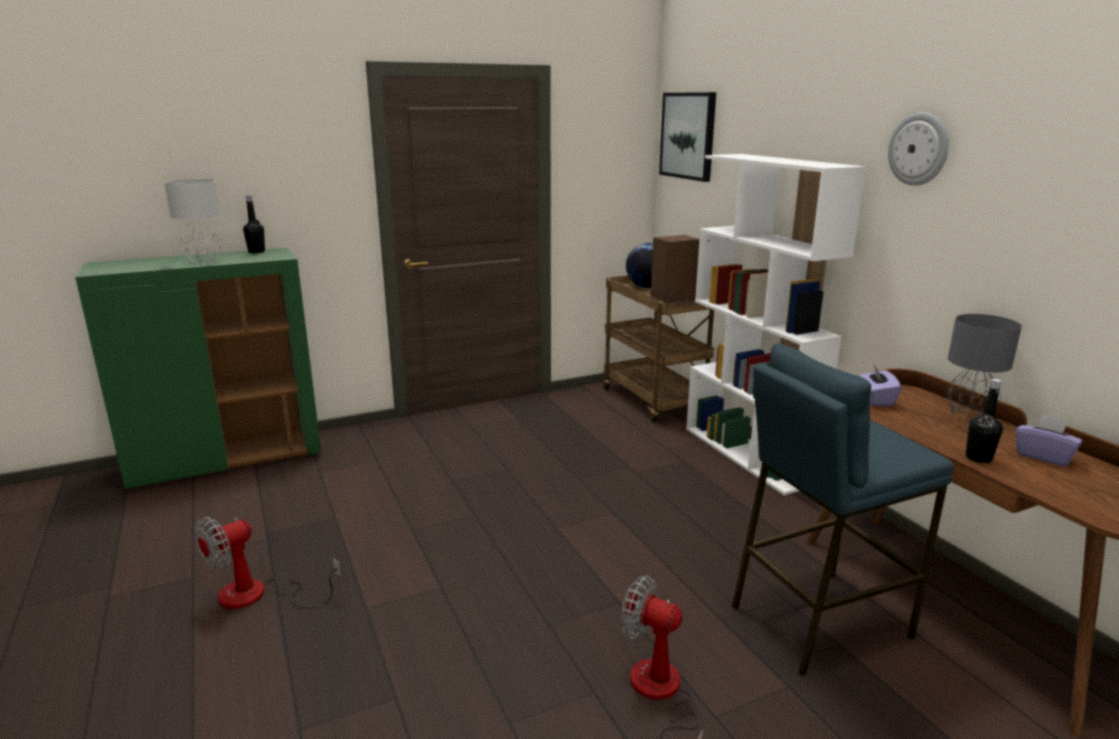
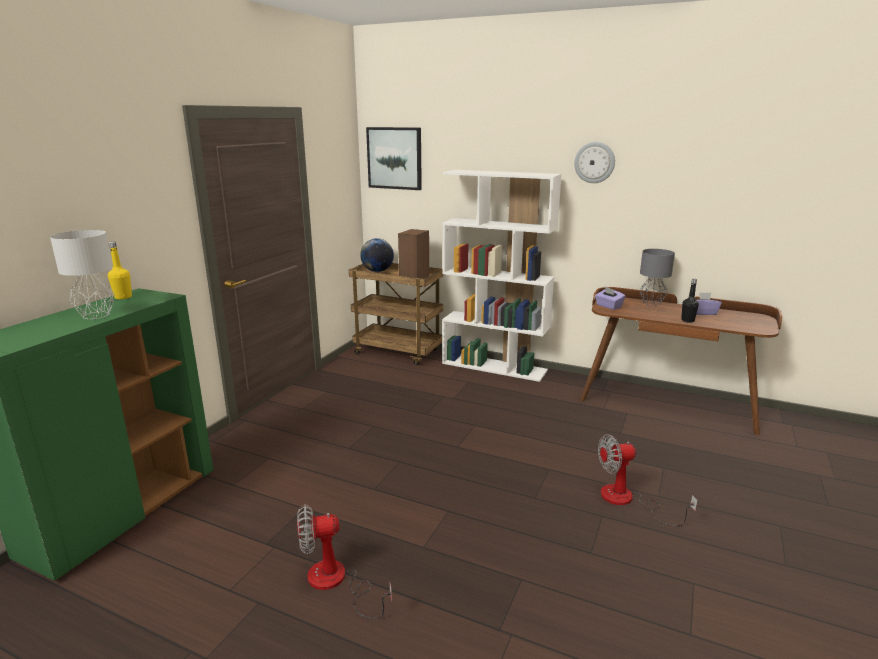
camera: 40 degrees left, 0 degrees up
fan [195,517,341,609] -> fan turned 75 degrees clockwise [297,504,392,619]
black bottle [243,195,265,254] -> yellow bottle [108,242,132,299]
blue stool [732,343,954,677] -> none

